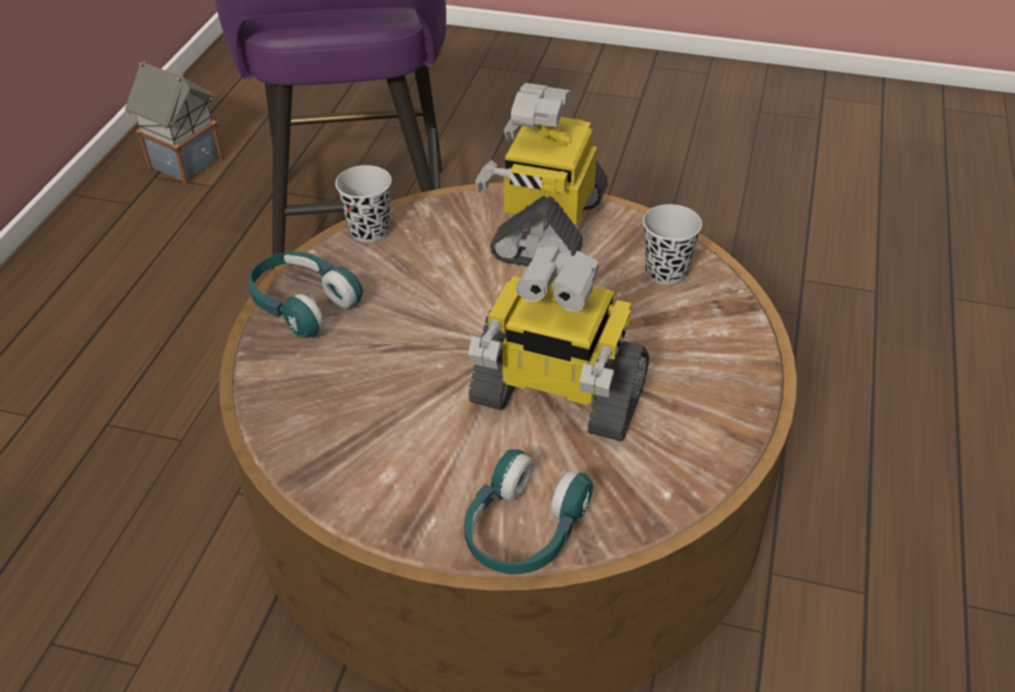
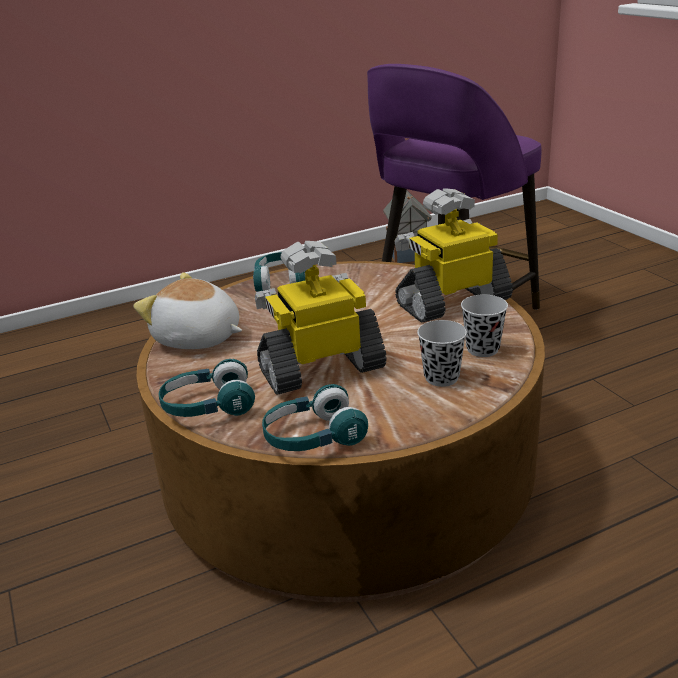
camera: 50 degrees right, 15 degrees down
black cup [335,165,392,242] -> black cup moved to [417,320,467,387]
toy robot [468,247,649,441] -> toy robot turned 90 degrees clockwise [255,241,387,395]
none -> plush toy [134,272,242,349]
none -> turquoise headphones [262,384,368,451]

